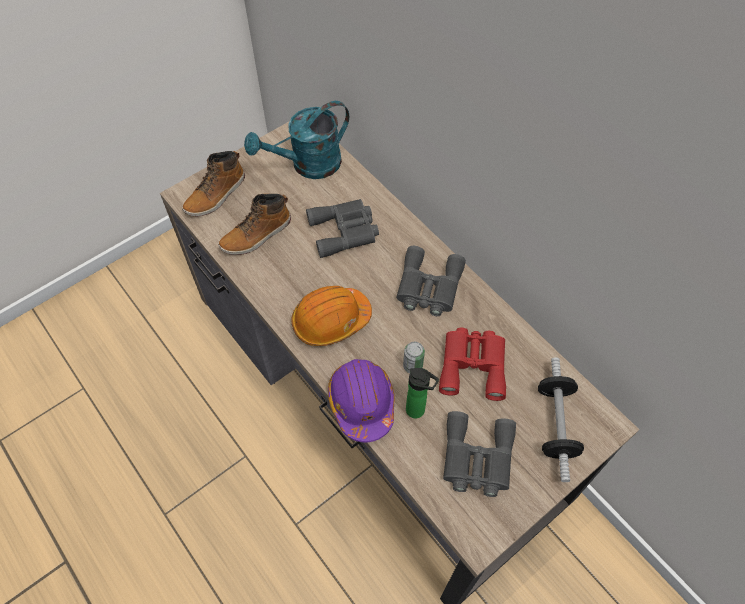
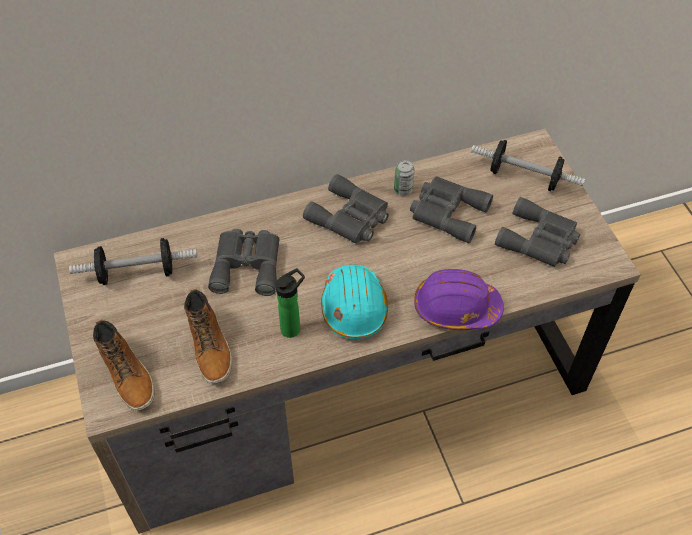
camera: 70 degrees left, 5 degrees down
turquoise watering can [244,101,349,179] -> dumbbell [69,238,197,285]
orange hard hat [291,286,372,346] -> turquoise hard hat [321,265,388,339]
can [403,342,425,373] -> can moved to [394,160,414,196]
bottle [406,368,439,418] -> bottle moved to [276,268,305,338]
red binoculars [439,328,506,401] -> grey binoculars [410,176,493,243]

